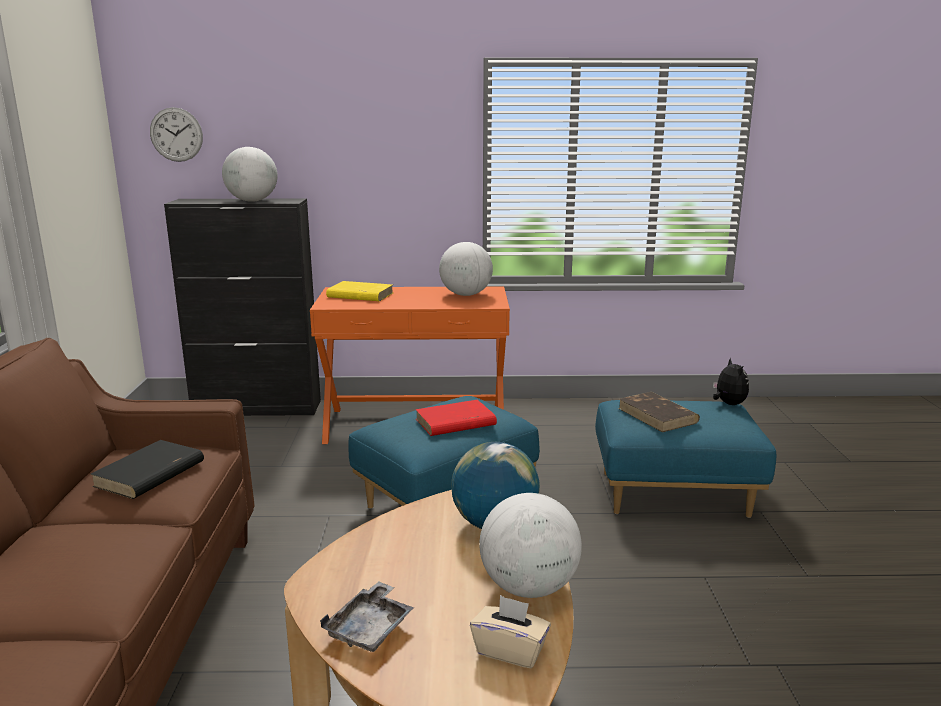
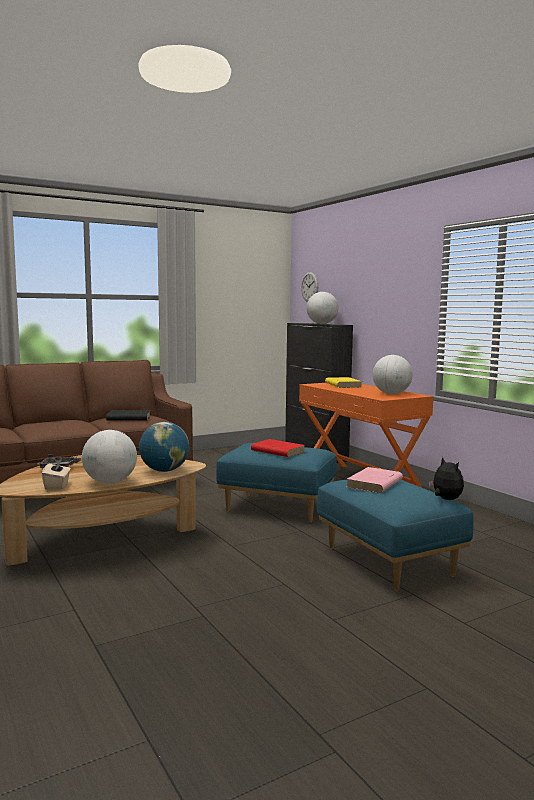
camera: 60 degrees right, 10 degrees down
brown book [618,392,700,432] -> pink book [347,467,403,493]
plush toy [713,357,749,405] -> plush toy turned 75 degrees counterclockwise [428,457,464,500]

